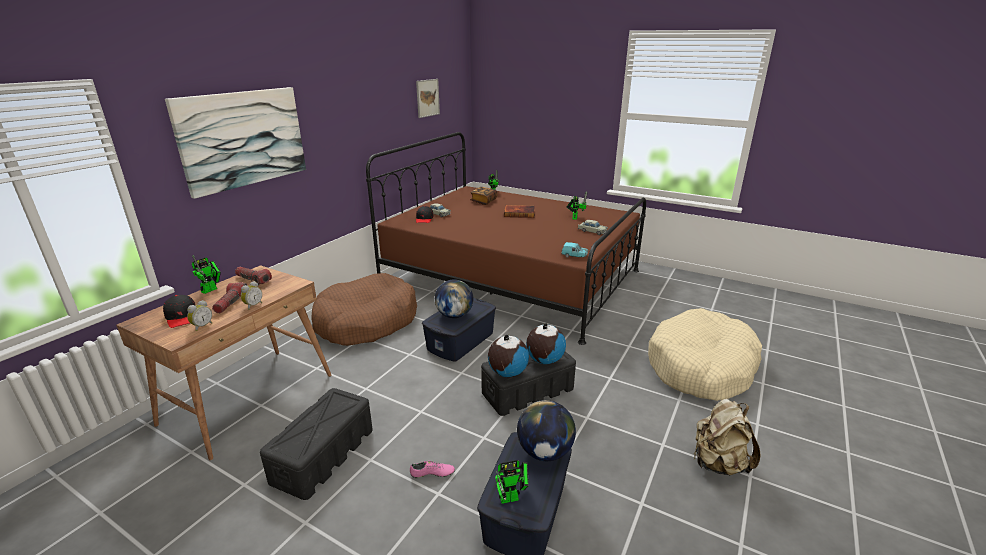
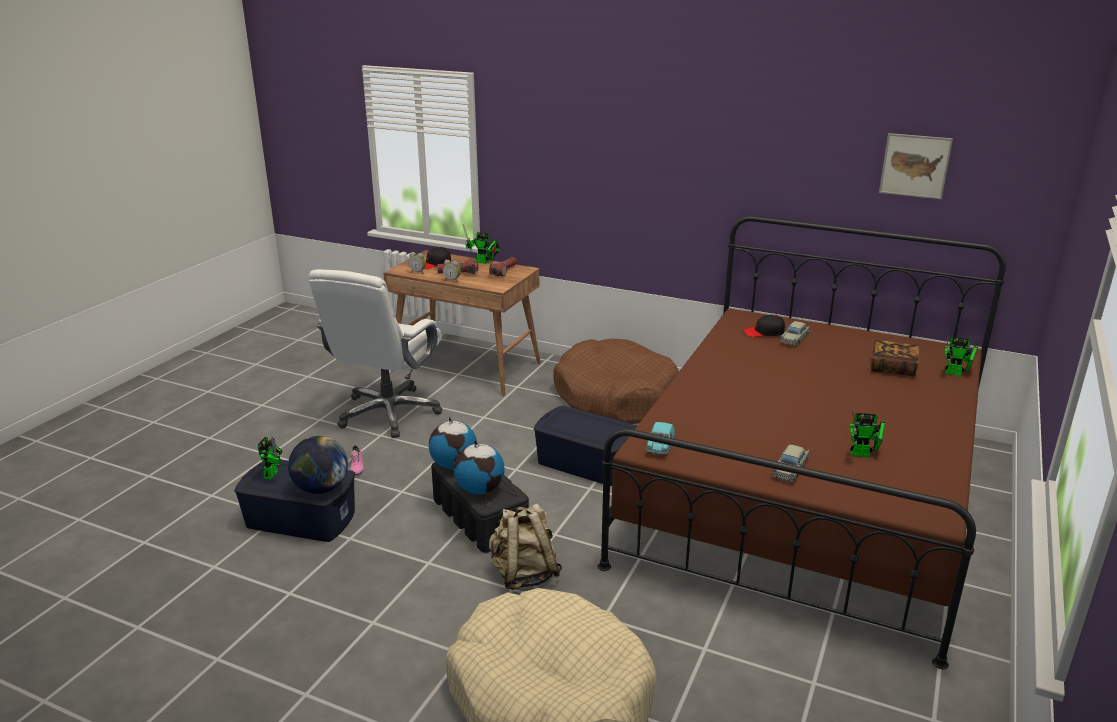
camera: 85 degrees right, 0 degrees up
picture [165,87,306,199] -> none
black storage box [260,388,373,500] -> white office chair [309,269,442,438]
globe [435,279,473,318] -> none
toy robot [495,460,529,504] -> toy robot turned 150 degrees counterclockwise [258,437,282,479]
book [504,205,535,218] -> none
beige backpack [693,399,761,475] -> beige backpack moved to [489,504,563,590]

